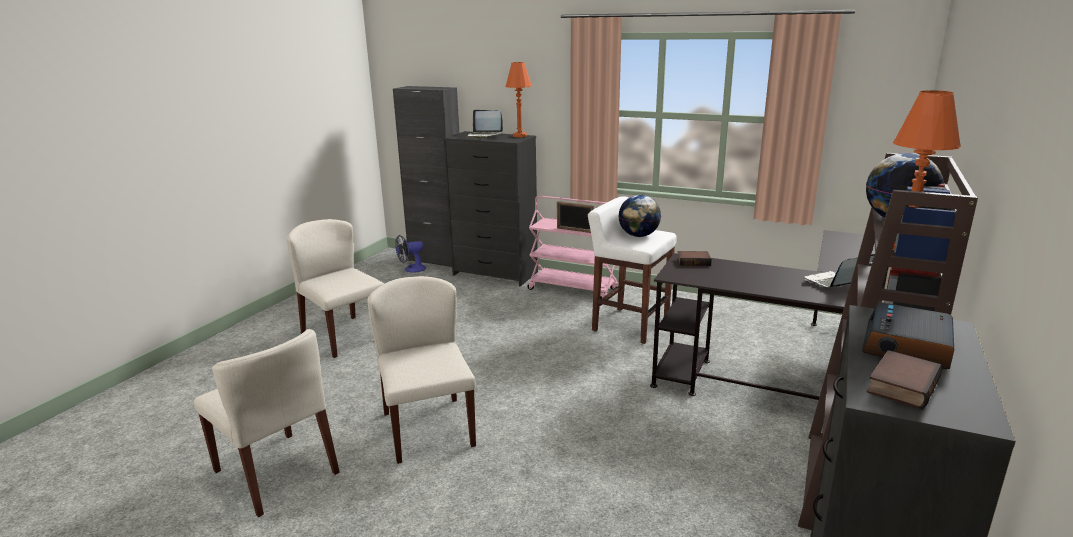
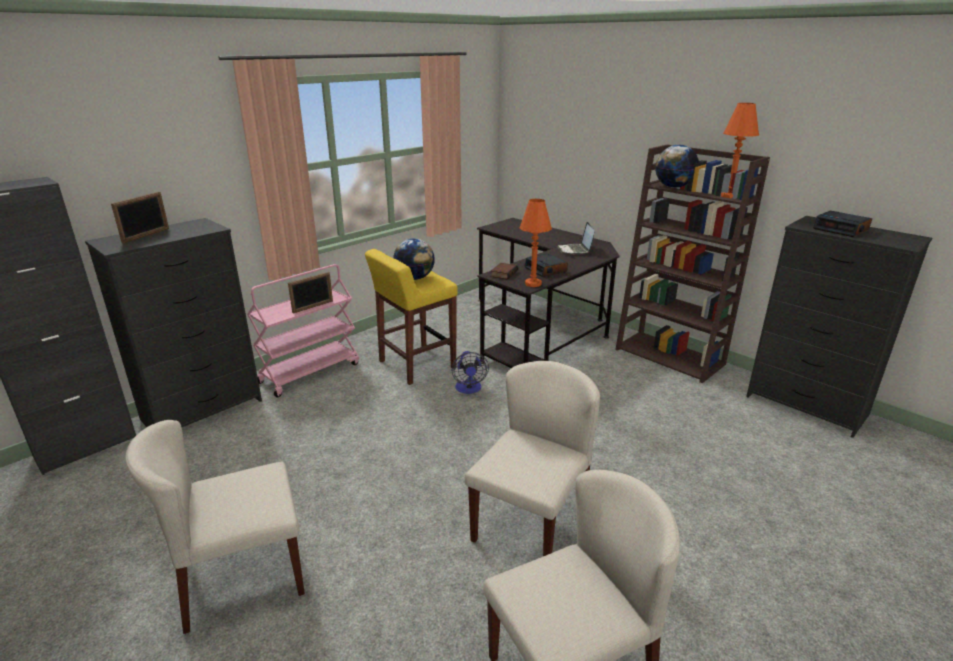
camera: 70 degrees left, 5 degrees up
beige chair [367,276,476,464] -> beige chair turned 120 degrees clockwise [465,361,600,556]
fan [395,235,426,273] -> fan moved to [451,351,489,394]
laptop [467,110,503,138] -> picture frame [111,192,169,244]
orange table lamp [505,62,532,137] -> orange table lamp moved to [520,199,552,287]
white stool [588,196,677,344] -> yellow stool [365,249,458,385]
book [867,350,942,410] -> none
none -> alarm clock [524,254,568,277]

